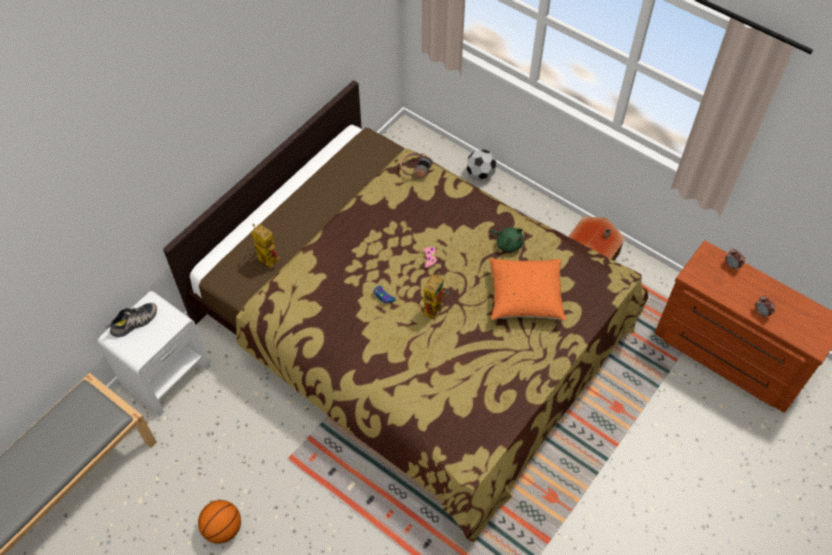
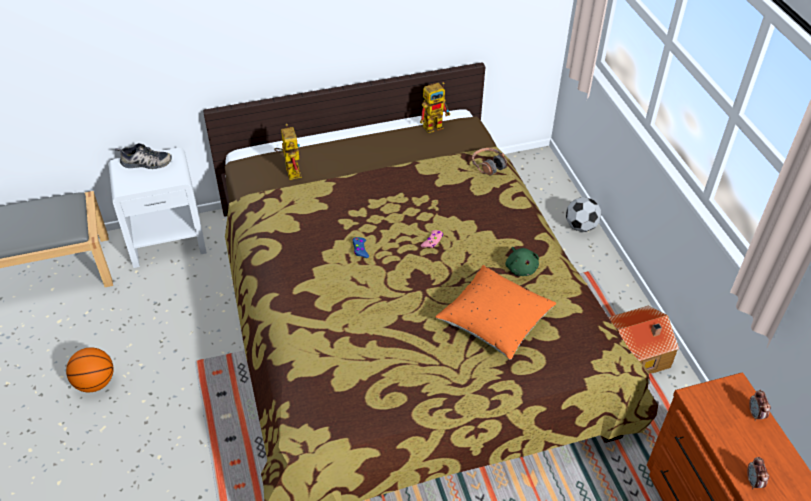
camera: 35 degrees right, 10 degrees down
toy robot [423,272,449,320] -> toy robot moved to [420,82,450,133]

